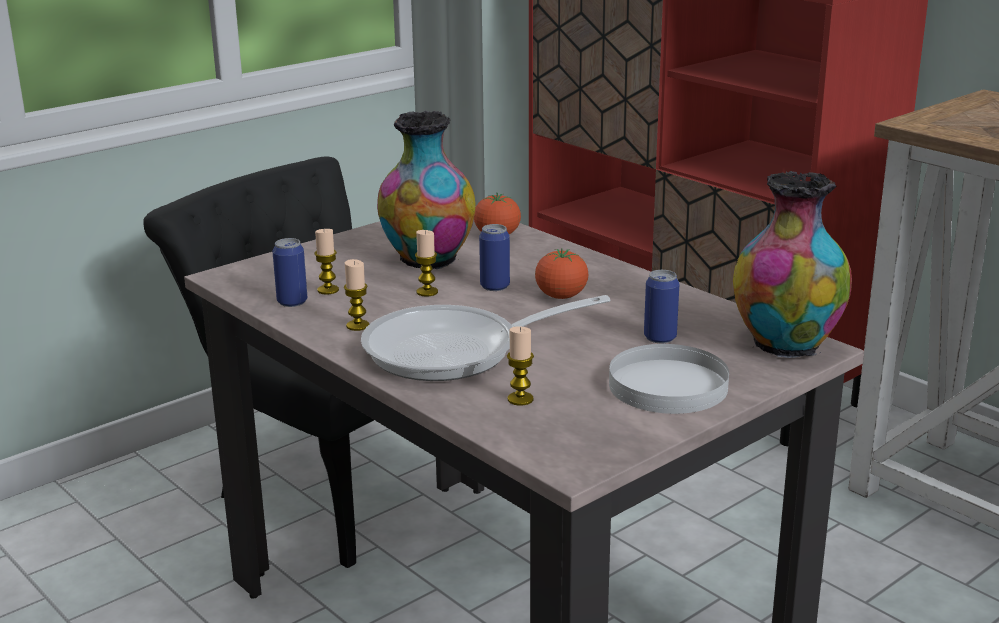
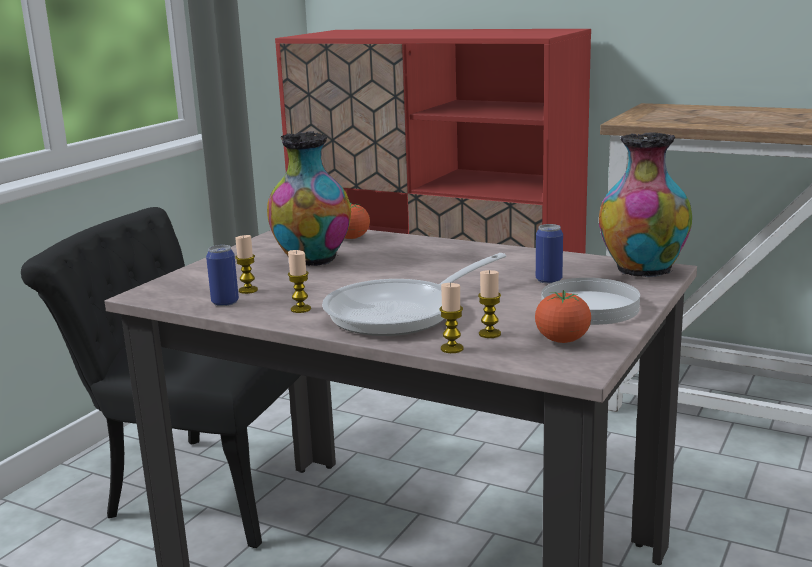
camera: 20 degrees left, 5 degrees down
candle [415,230,438,296] -> candle moved to [439,283,464,353]
can [479,224,510,291] -> none
tomato [535,248,588,299] -> tomato moved to [535,290,591,343]

